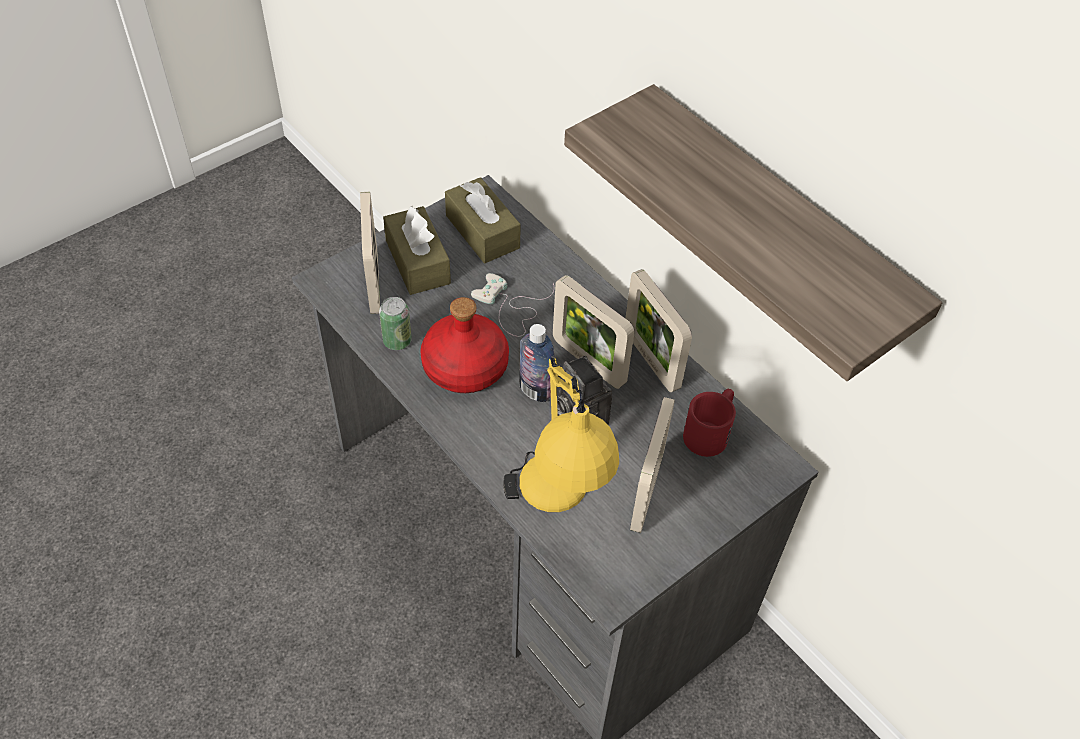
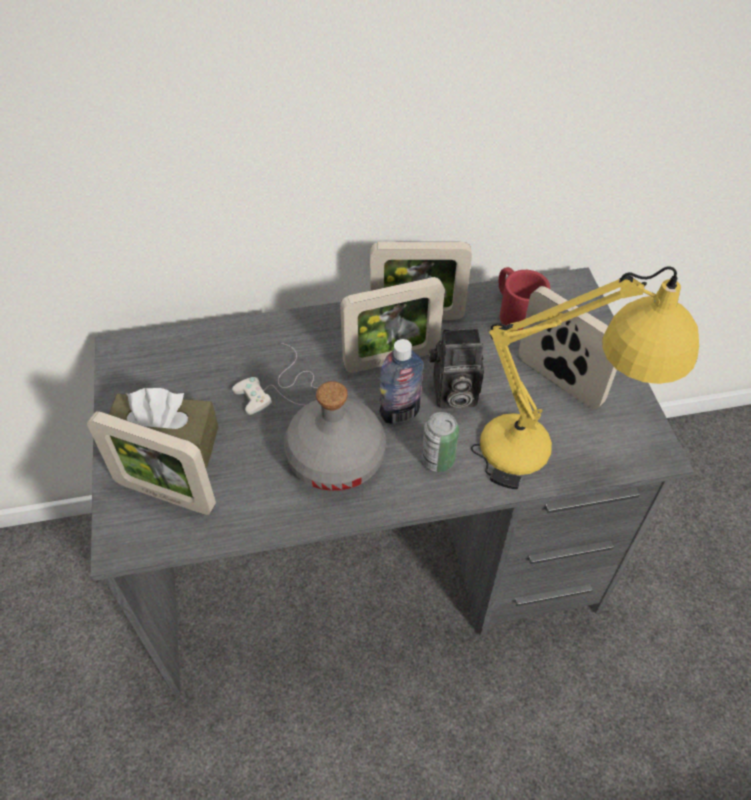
camera: 60 degrees left, 0 degrees up
can [379,297,412,350] -> can moved to [422,412,459,472]
red bottle [420,297,509,393] -> grey bottle [284,381,386,491]
brown tissue box [445,177,521,263] -> none
shelf [564,84,942,381] -> none

